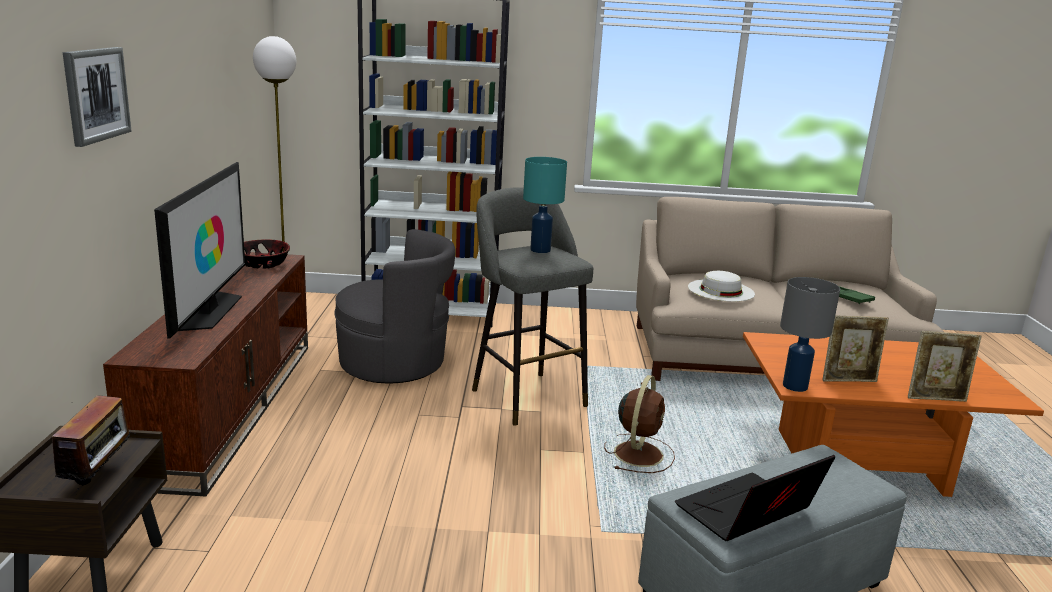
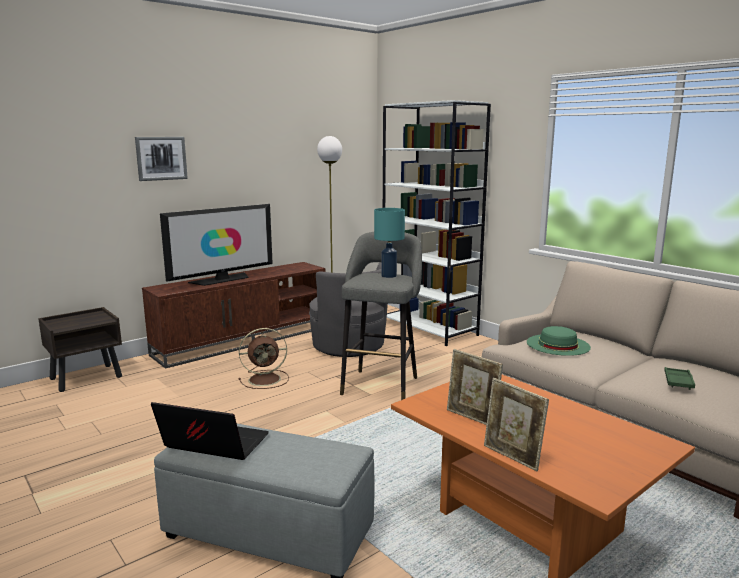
camera: 50 degrees right, 5 degrees down
radio [42,395,136,492] -> none
bowl [244,239,290,269] -> none
brown fan [604,375,675,473] -> brown fan moved to [238,328,289,389]
white hat [688,271,755,302] -> green hat [527,326,591,356]
grey table lamp [780,277,840,392] -> none

